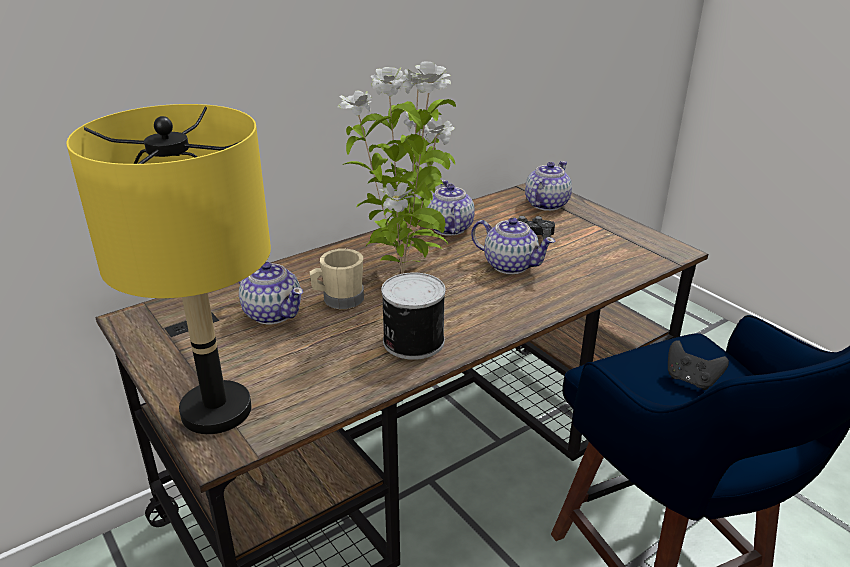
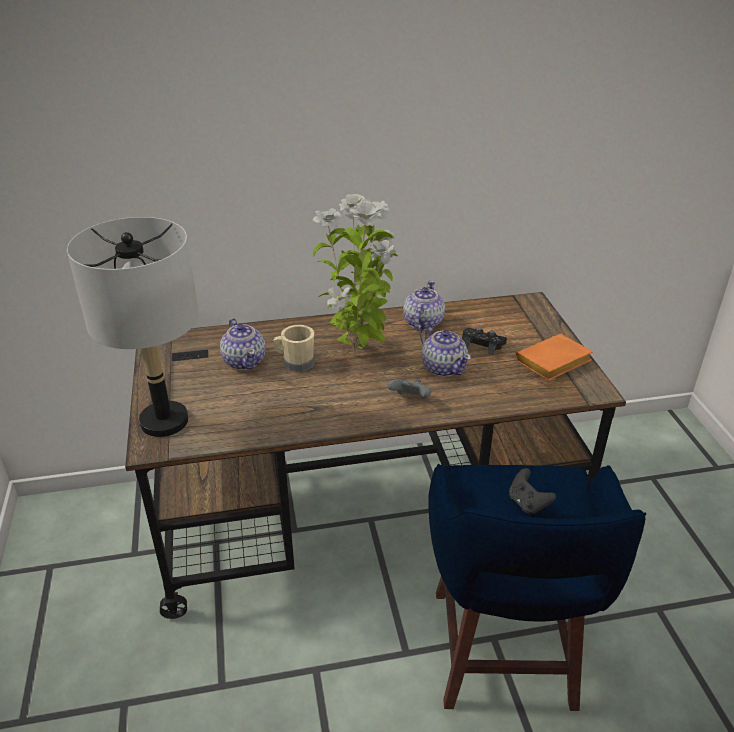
camera: 25 degrees right, 5 degrees up
yellow table lamp [66,104,271,434] -> grey table lamp [67,217,199,437]
can [381,273,445,360] -> none
teapot [525,161,572,211] -> none
none -> grey game controller [388,379,431,399]
none -> orange book [515,334,593,381]

